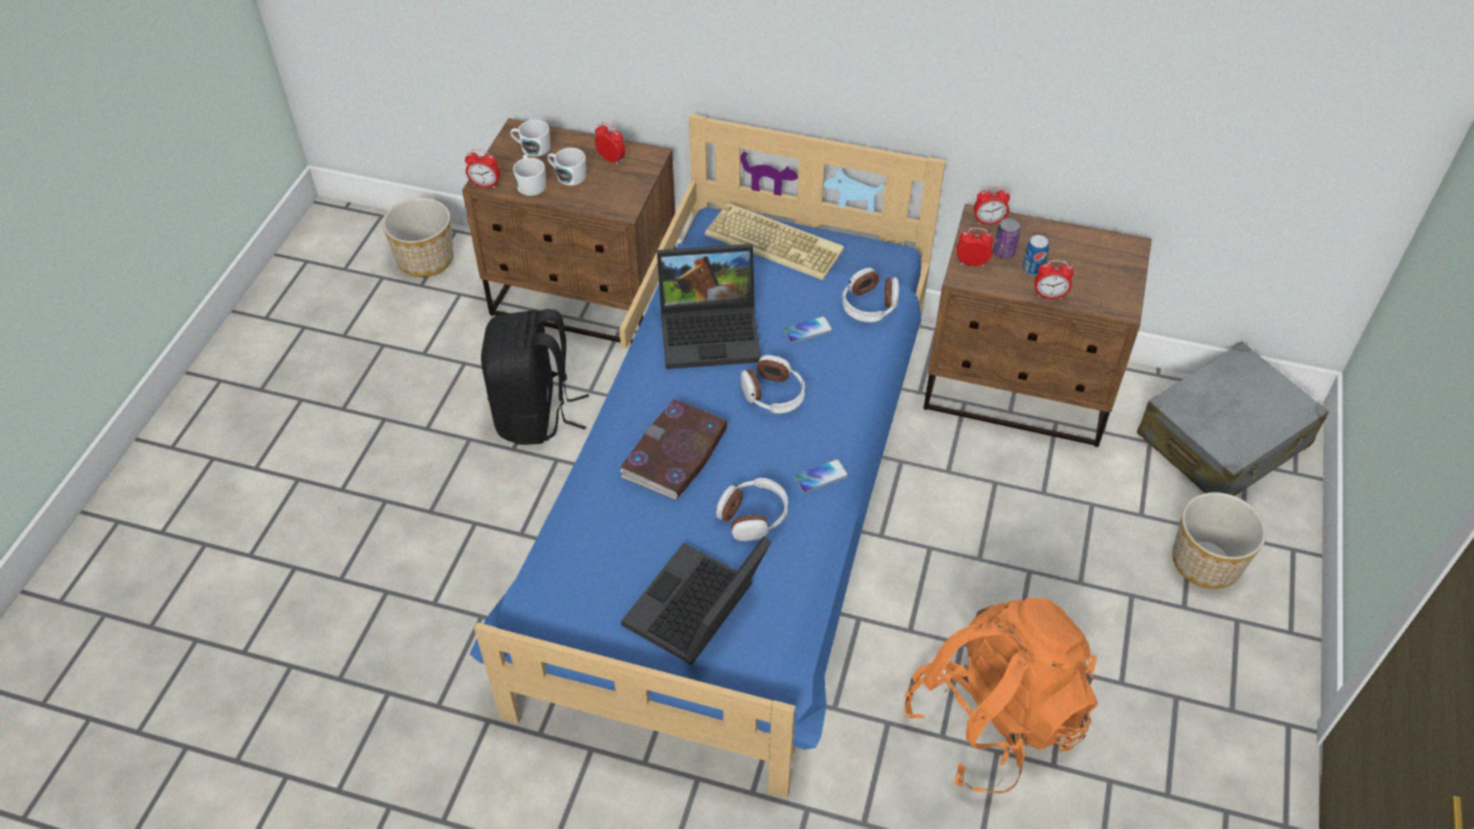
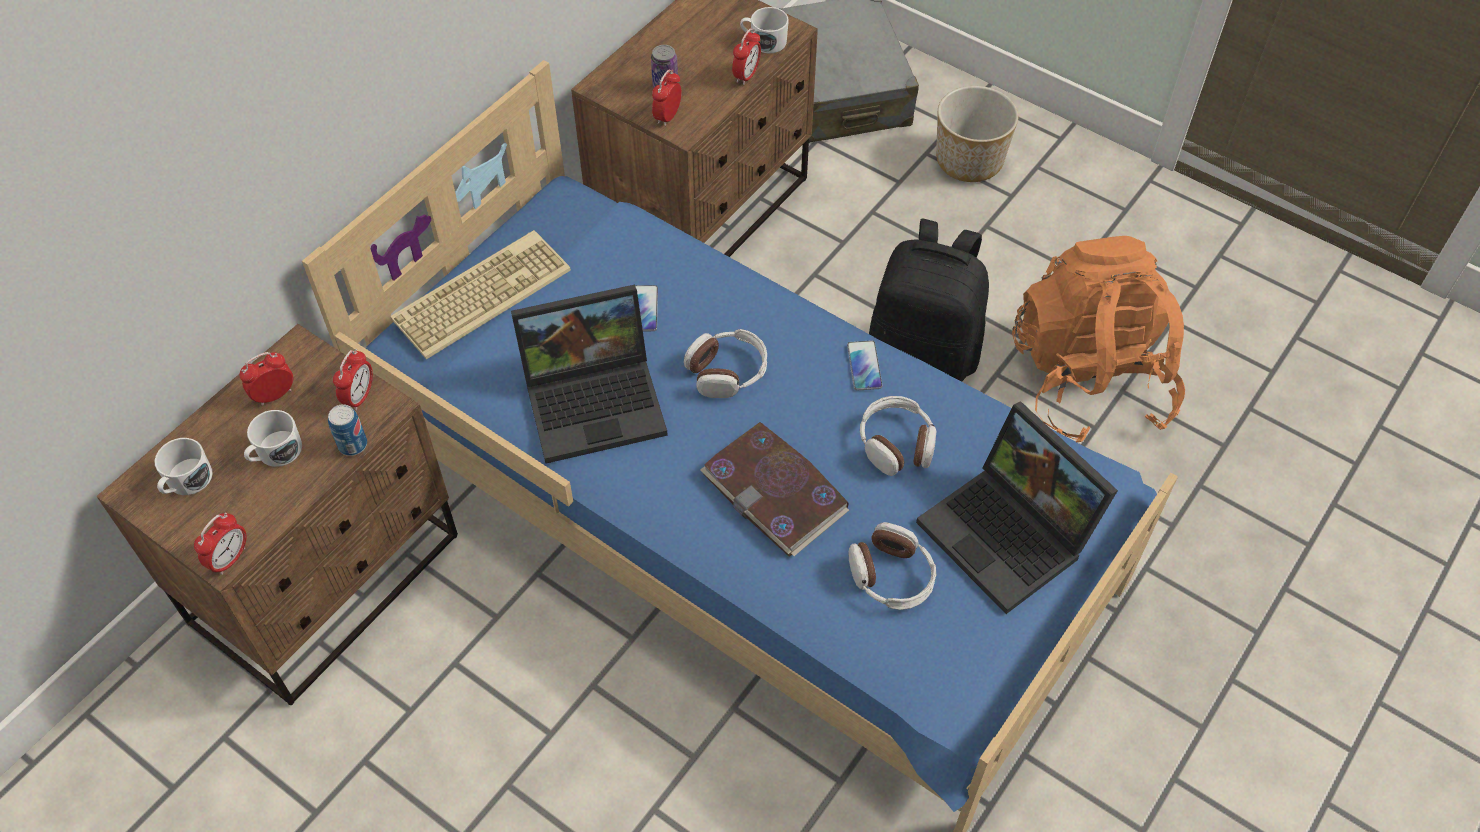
camera: 70 degrees left, 5 degrees up
planter [382,198,454,277] -> none
black backpack [481,309,589,445] -> black backpack moved to [869,219,989,382]
white mug [513,155,546,196] -> white mug moved to [740,7,789,53]
laptop [657,244,761,369] -> laptop turned 60 degrees clockwise [511,285,668,463]
headphones [842,268,899,322] -> headphones moved to [848,522,936,610]
alarm clock [974,186,1010,225] -> alarm clock moved to [333,349,373,411]
can [1022,235,1049,275] -> can moved to [328,404,367,456]

